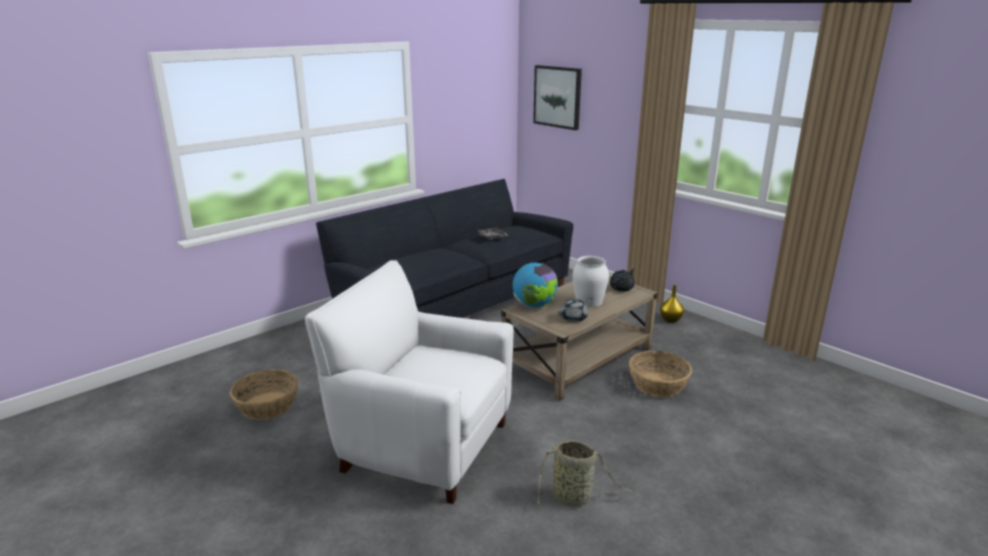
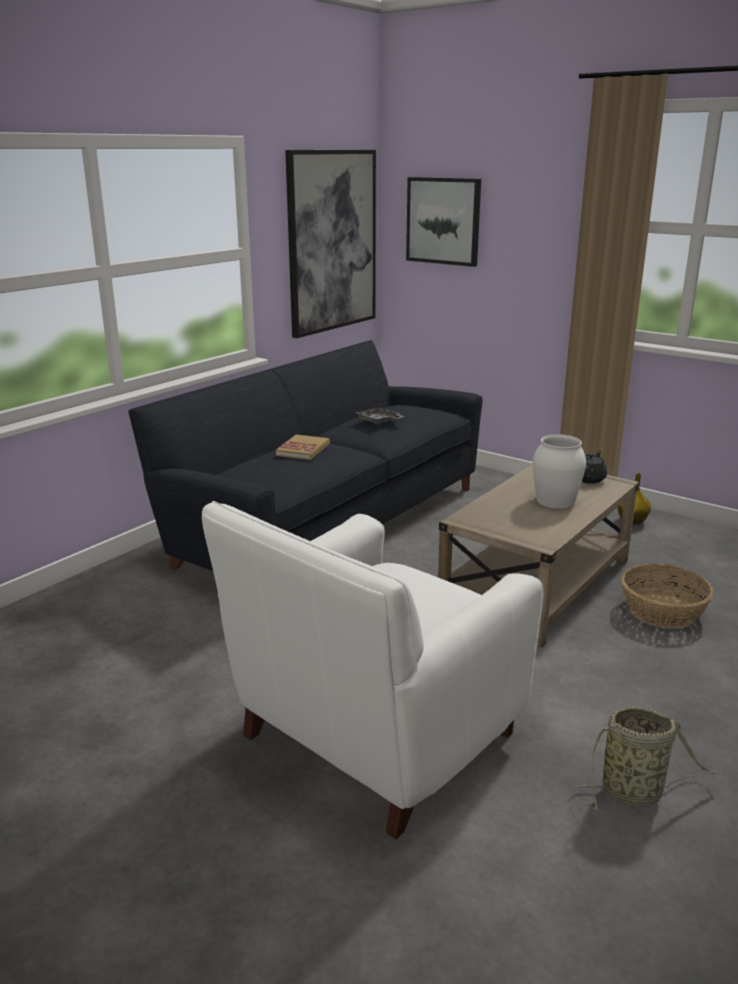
camera: 10 degrees left, 0 degrees up
basket [230,369,298,420] -> none
white armchair [305,260,514,504] -> white armchair turned 60 degrees counterclockwise [202,501,543,839]
globe [513,263,558,308] -> none
grey teapot [558,298,592,322] -> none
none -> book [276,435,330,460]
none -> picture [285,150,376,338]

